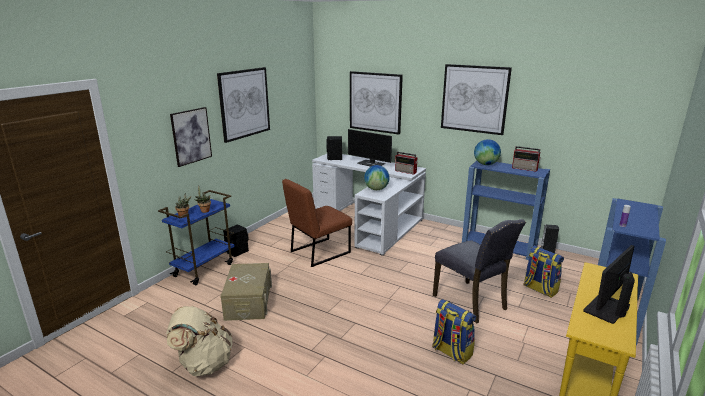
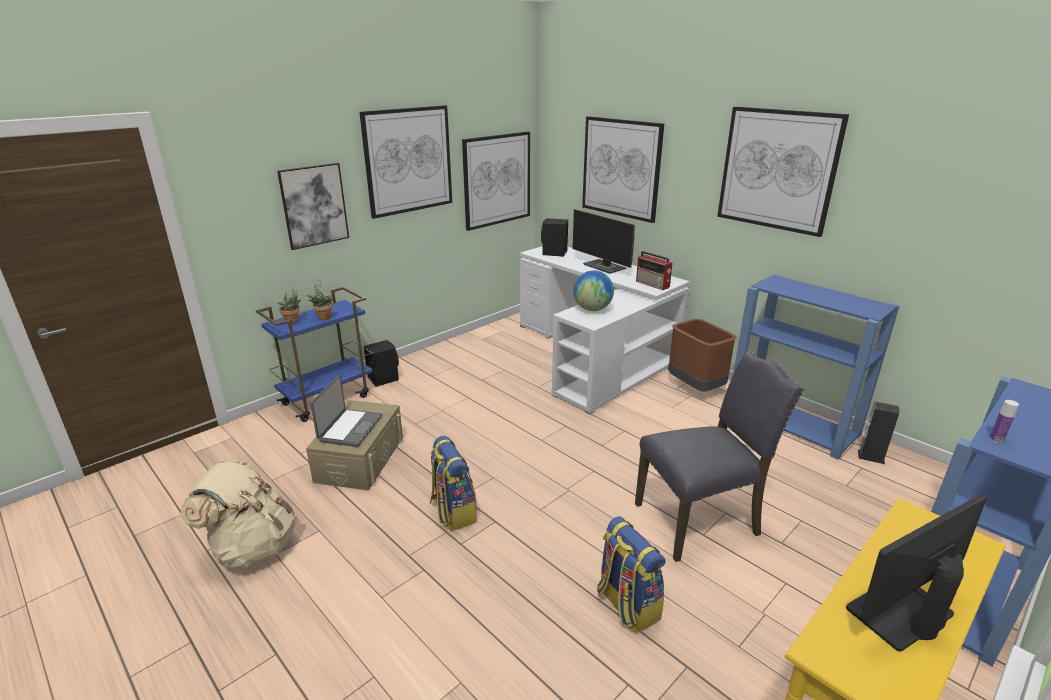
camera: 15 degrees right, 5 degrees up
brown chair [282,179,352,267] -> none
grey chair [433,219,526,323] -> grey chair turned 90 degrees counterclockwise [635,351,804,562]
globe [474,139,501,165] -> none
radio [512,146,541,172] -> none
backpack [523,246,564,298] -> backpack moved to [430,436,477,531]
none -> laptop [310,375,382,447]
none -> picture [462,131,530,231]
none -> brown trash can [668,319,737,392]

